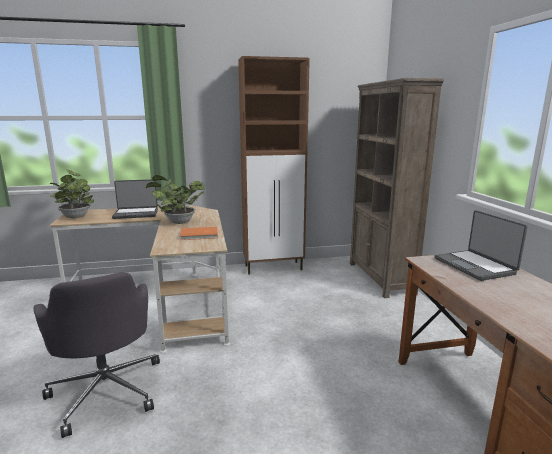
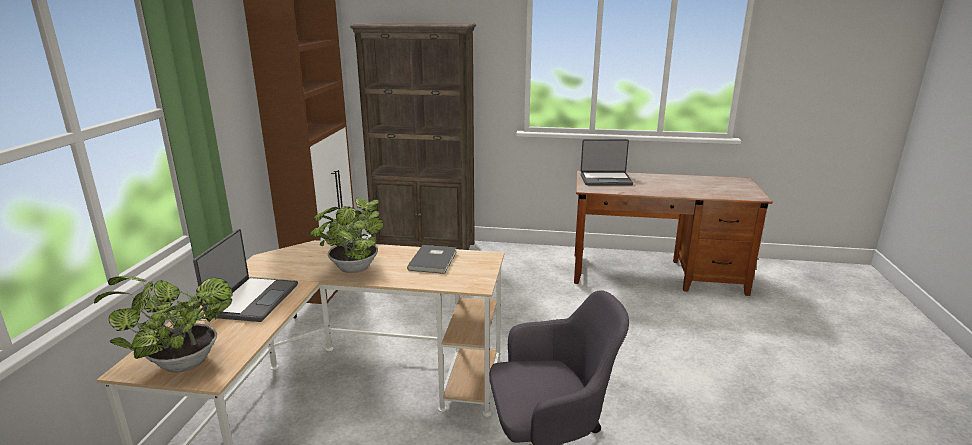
camera: 70 degrees left, 5 degrees up
orange book [180,227,218,240] -> grey book [407,245,457,274]

